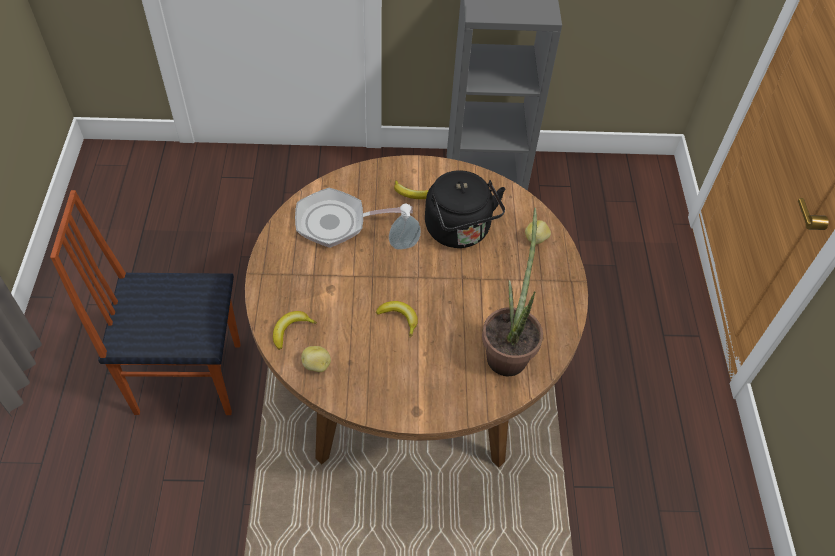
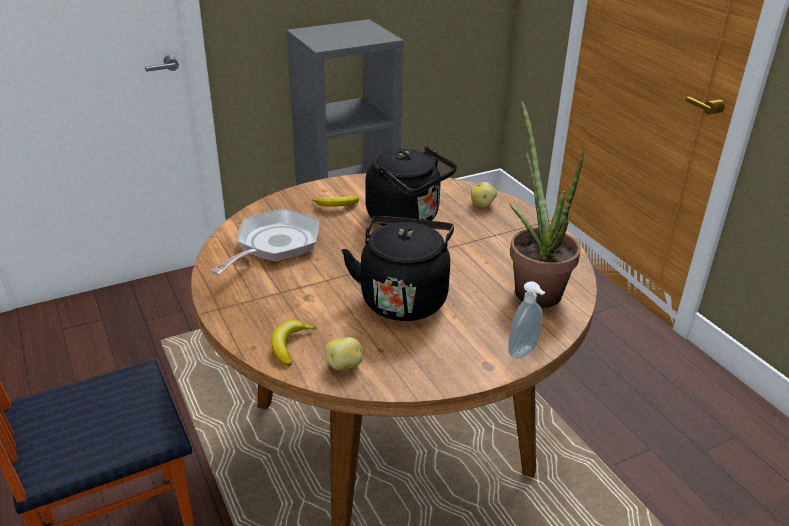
camera: 25 degrees left, 20 degrees down
frying pan [295,188,413,248] -> frying pan turned 150 degrees clockwise [210,209,319,275]
banana [376,301,418,337] -> black kettle [342,216,454,321]
soap dispenser [389,204,421,250] -> soap dispenser moved to [508,281,546,359]

